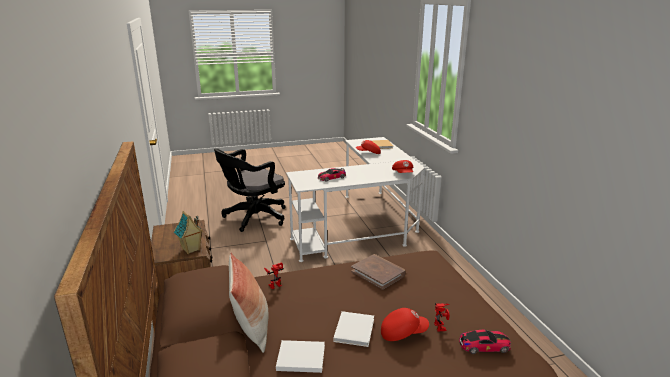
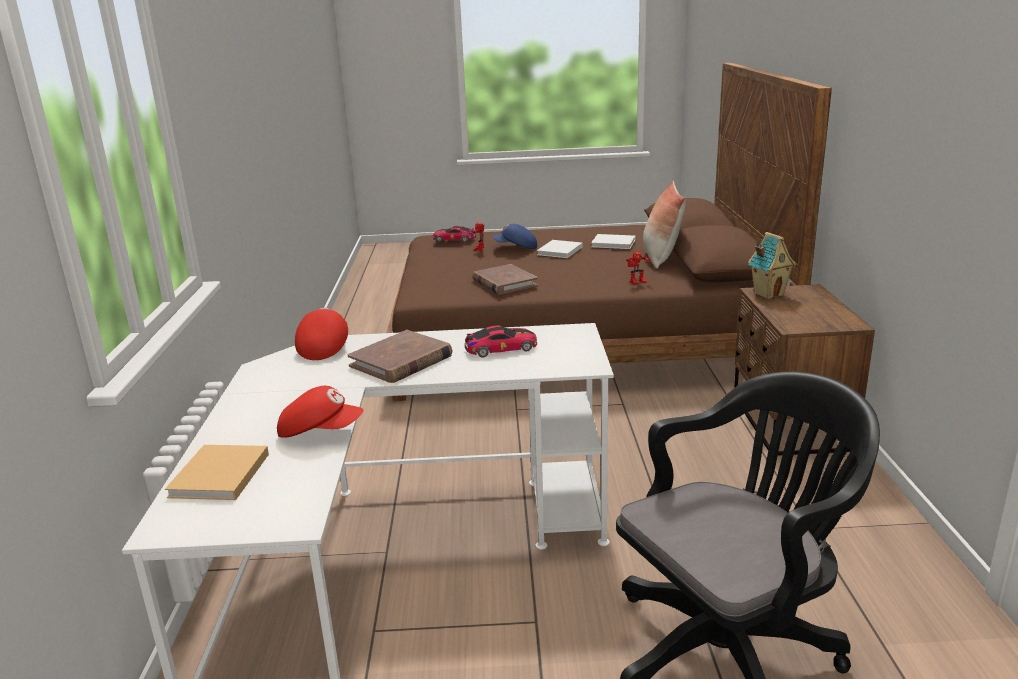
camera: 165 degrees left, 0 degrees up
red cap [381,308,429,341] -> blue cap [493,224,537,249]
none -> brown book [347,330,452,383]

